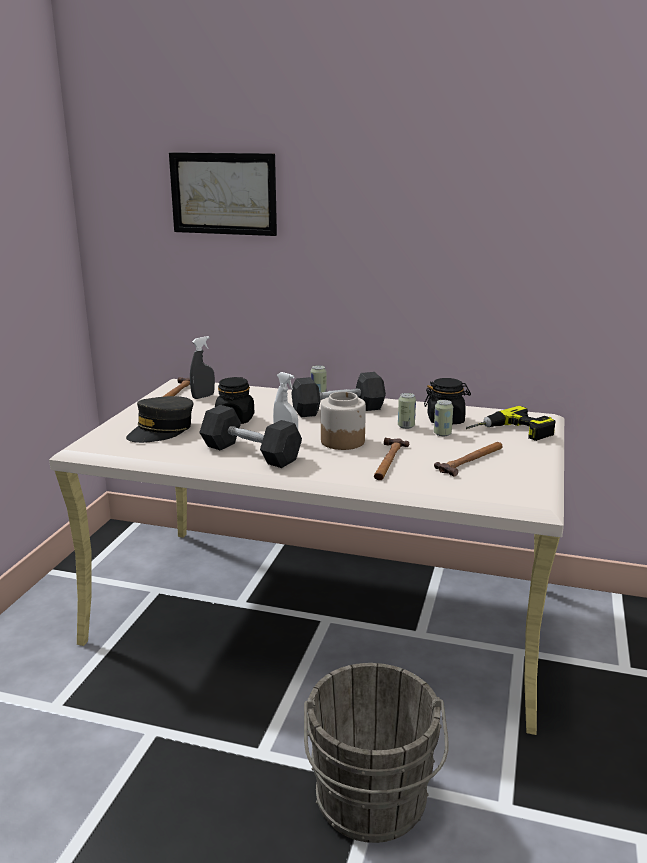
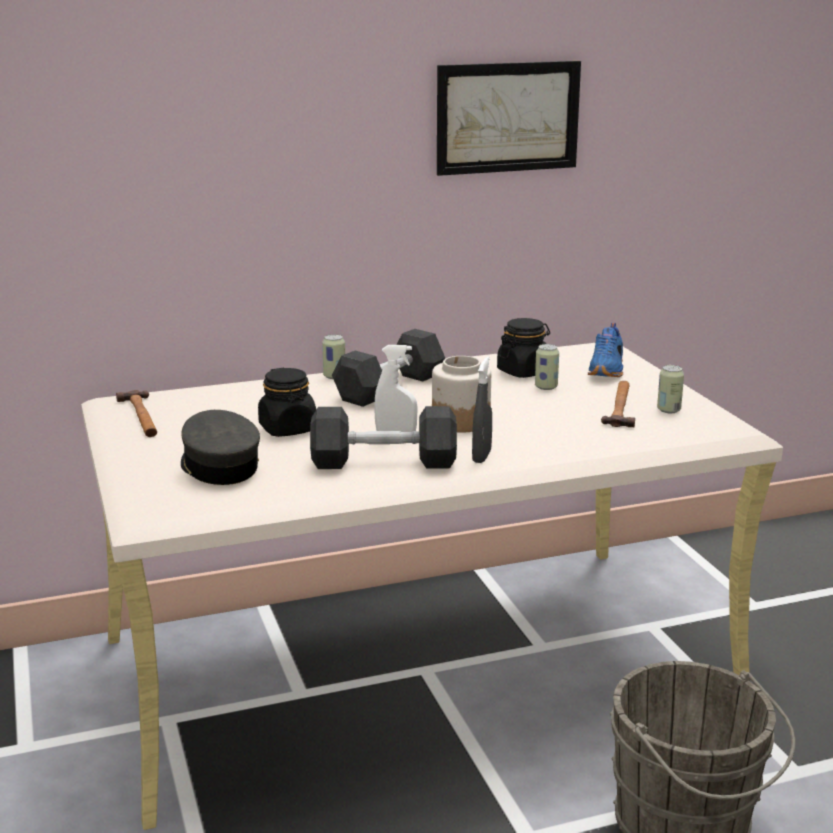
camera: 35 degrees left, 0 degrees up
grey cap [126,396,193,443] -> grey cap turned 150 degrees clockwise [181,410,260,485]
picture [169,152,277,236] -> picture moved to [437,61,581,176]
grey spray bottle [190,336,215,399] -> grey spray bottle moved to [472,357,492,463]
hammer [374,438,409,480] -> none
can [398,393,416,429] -> can moved to [657,365,684,413]
power drill [466,406,556,441] -> blue shoe [588,322,623,377]

